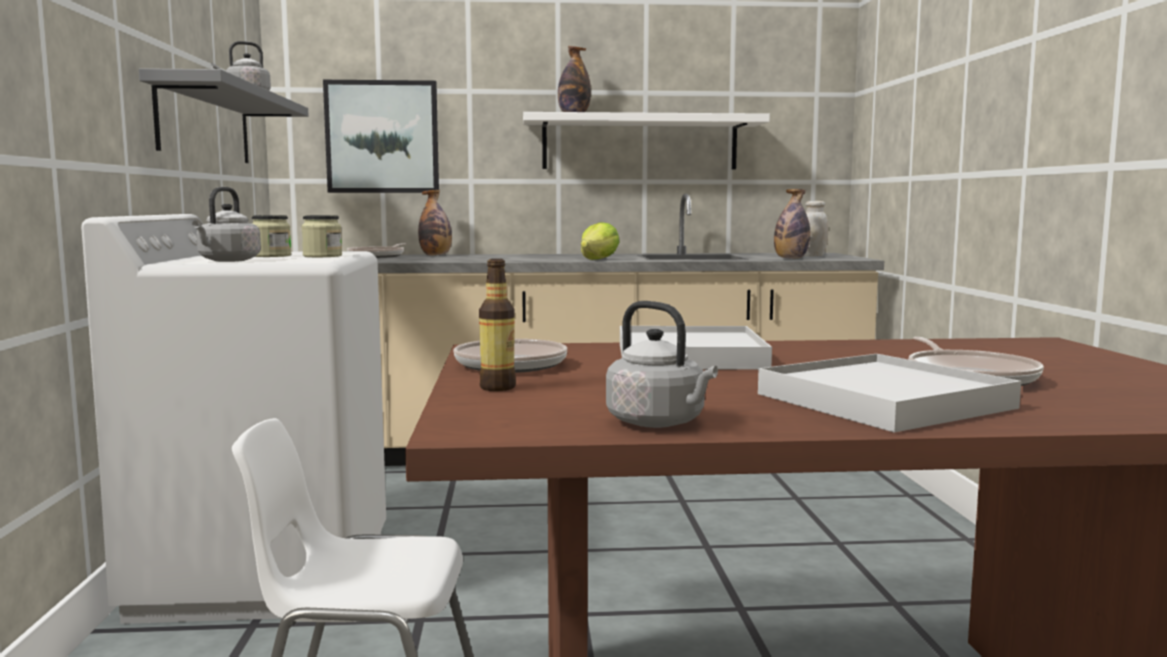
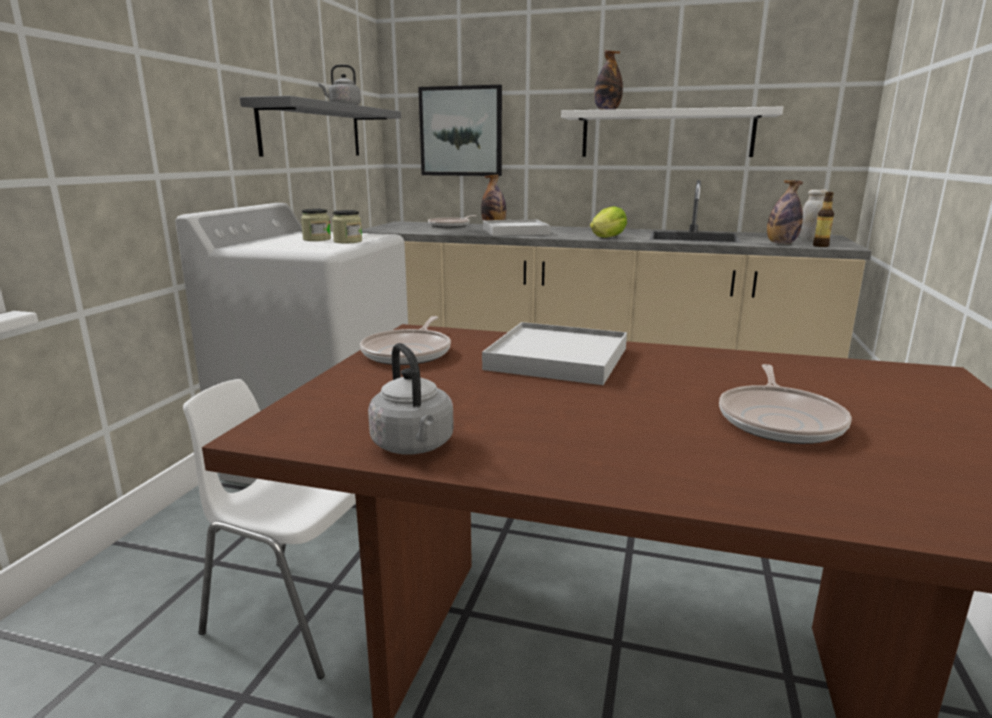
camera: 20 degrees right, 10 degrees up
grey kettle [192,187,261,262] -> none
bottle [479,259,516,391] -> bottle moved to [813,192,834,247]
white tray [758,354,1021,432] -> white tray moved to [483,219,550,236]

